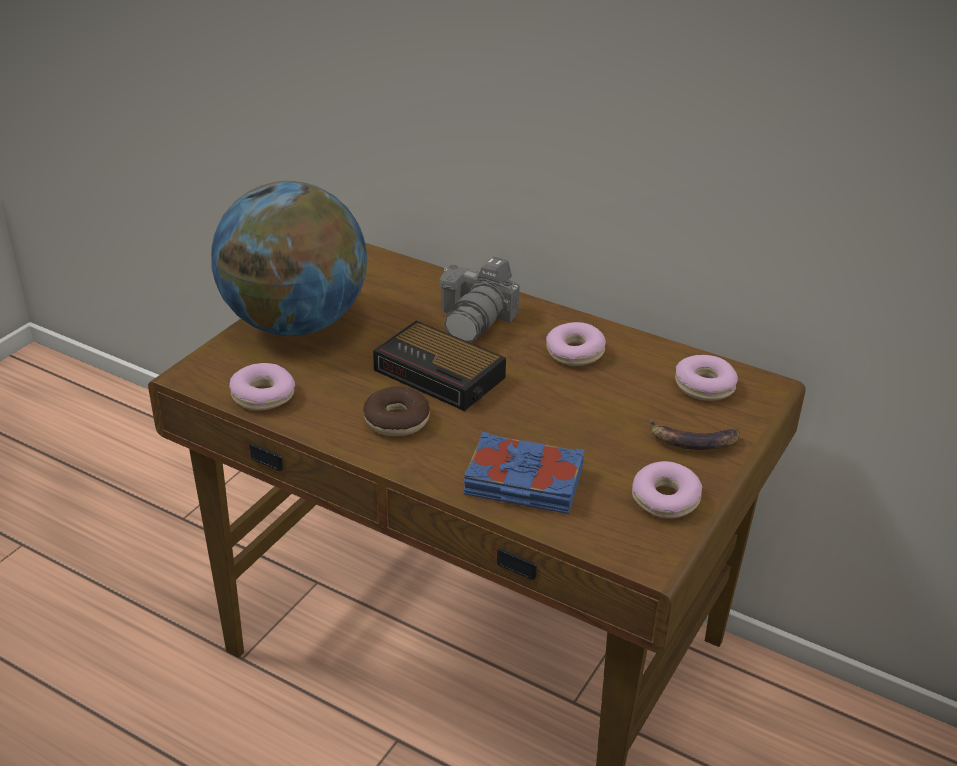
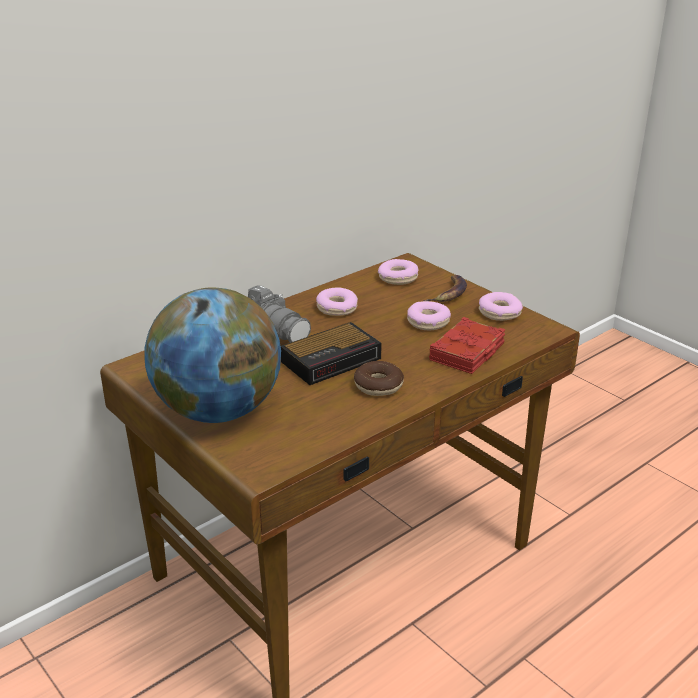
camera: 70 degrees left, 5 degrees down
donut [229,363,295,411] -> donut moved to [407,301,451,330]
blue book [464,432,585,514] -> red book [429,317,505,374]

